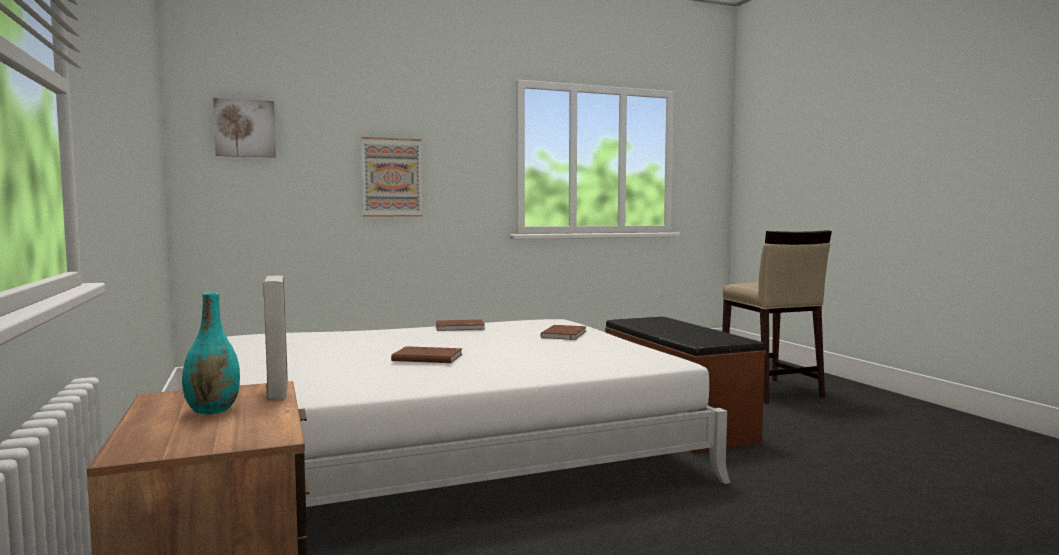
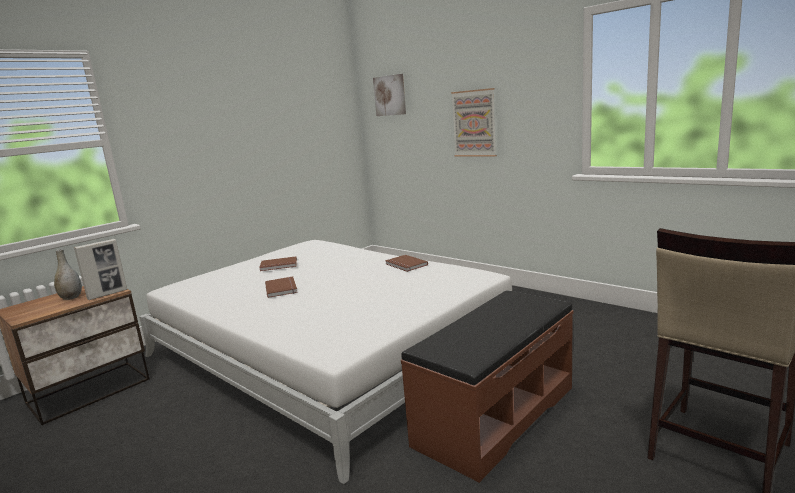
camera: 65 degrees right, 10 degrees up
turquoise vase [182,292,240,414] -> grey vase [54,249,82,300]
brown book [540,325,587,340] -> brown book moved to [259,256,297,271]

